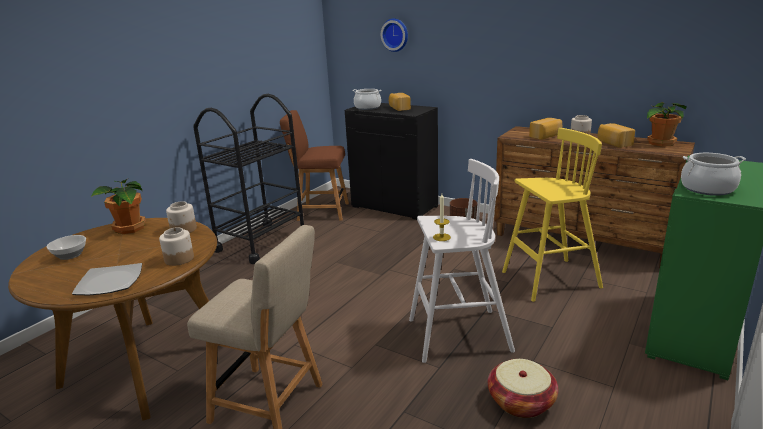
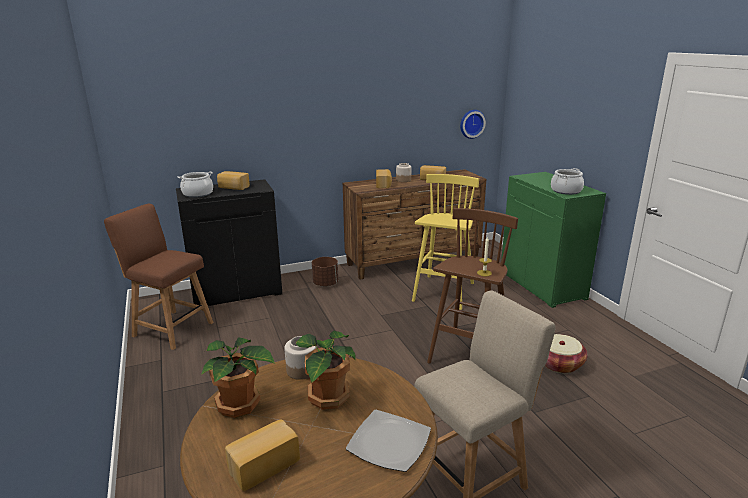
camera: 55 degrees left, 0 degrees up
bowl [47,235,86,260] -> bread [225,419,300,491]
jar [159,227,194,266] -> none
black cart [193,94,304,264] -> none
brown chair [280,110,349,221] -> brown chair turned 75 degrees clockwise [104,204,214,350]
wall clock [381,19,408,52] -> wall clock moved to [460,110,486,139]
white stool [409,159,515,363] -> brown stool [427,208,518,364]
potted plant [647,102,687,147] -> potted plant moved to [296,330,356,410]

